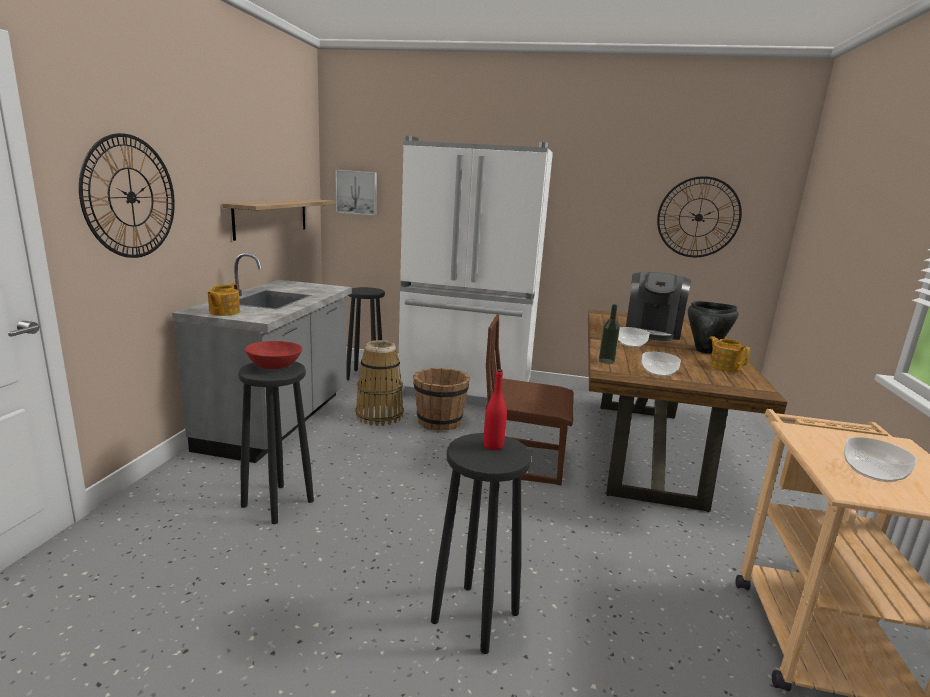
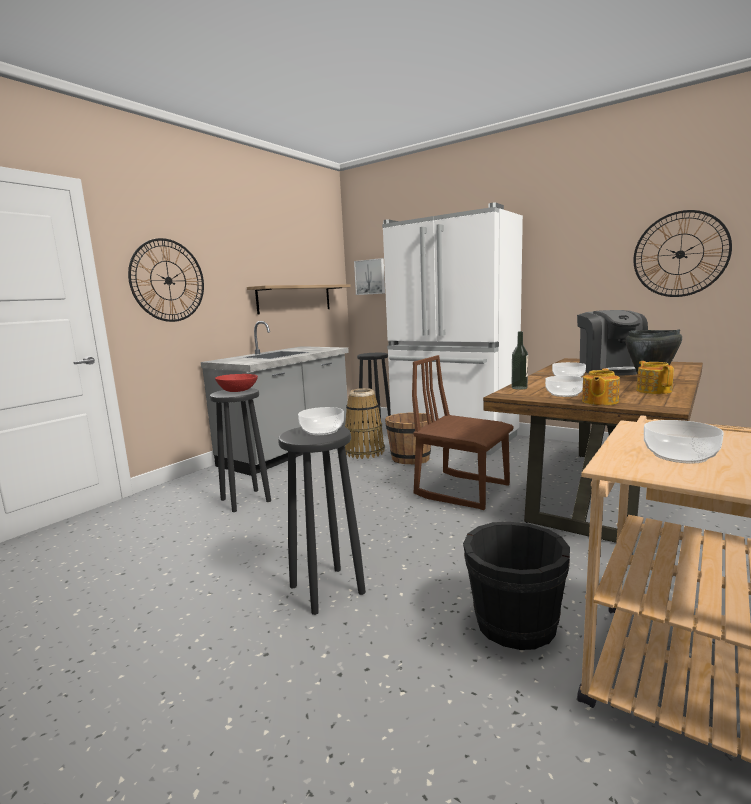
camera: 25 degrees right, 5 degrees down
teapot [207,283,240,316] -> teapot moved to [582,368,620,405]
red bottle [484,369,507,450] -> bowl [298,407,344,435]
coffee machine [626,272,692,341] -> coffee machine turned 45 degrees counterclockwise [577,310,648,376]
none -> black bucket [463,522,570,650]

